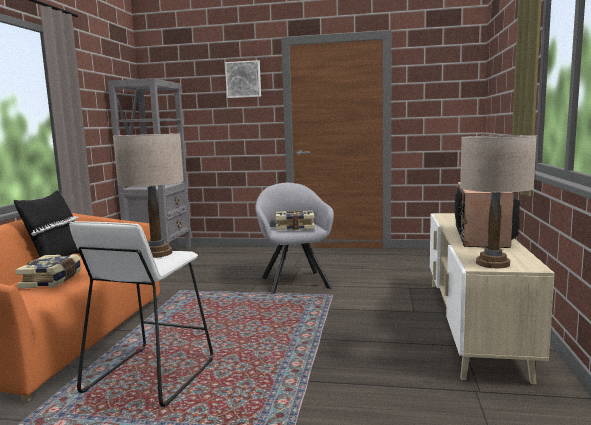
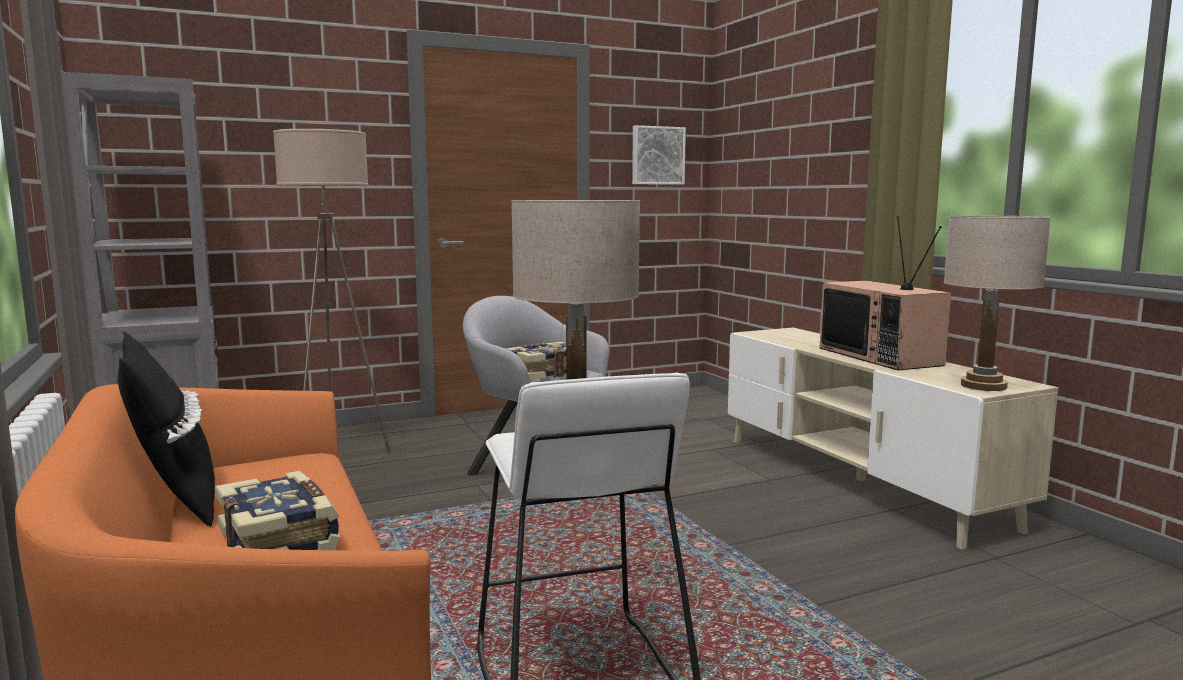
camera: 35 degrees left, 0 degrees up
picture [225,60,261,98] -> picture moved to [632,125,686,185]
none -> beige floor lamp [273,129,390,453]

